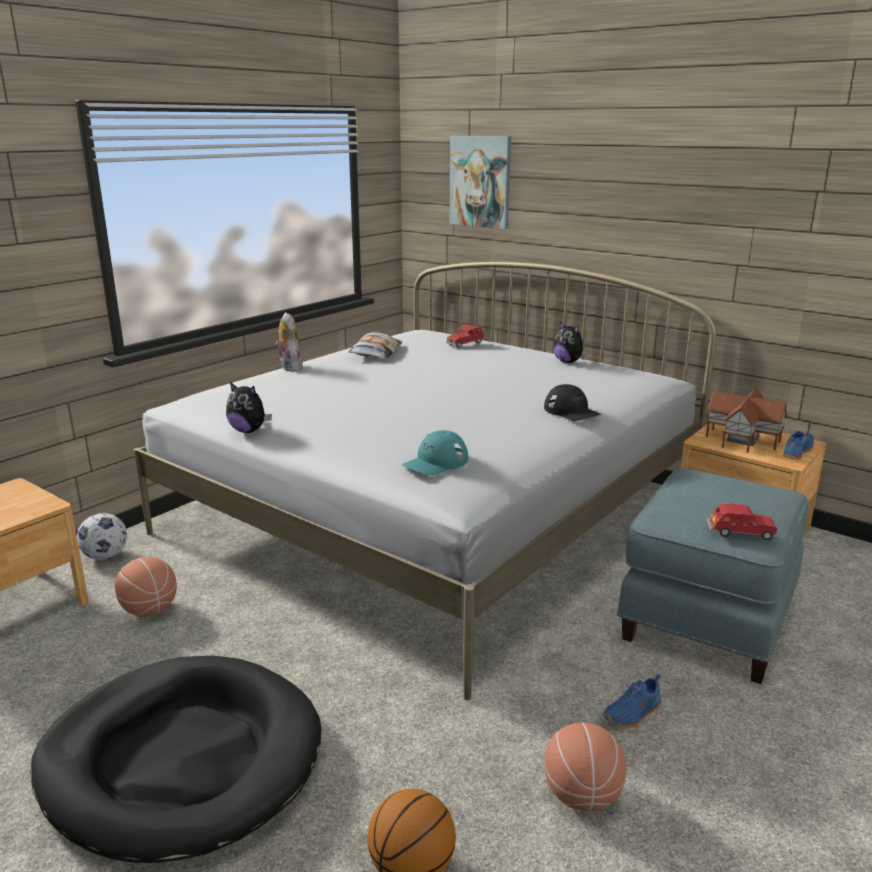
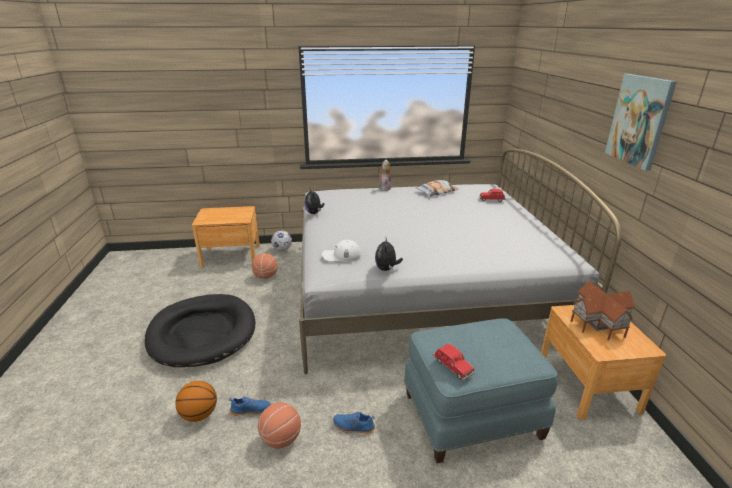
camera: 45 degrees right, 5 degrees up
turquoise cap [402,430,468,476] -> white cap [322,240,361,262]
picture [450,136,511,229] -> picture moved to [605,74,677,171]
black cap [544,384,601,421] -> none
plush toy [553,322,589,363] -> plush toy moved to [375,239,403,271]
blue shoe [783,431,814,460] -> blue shoe moved to [229,396,271,416]

